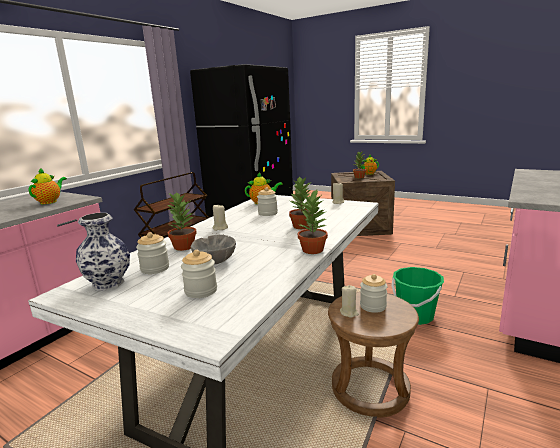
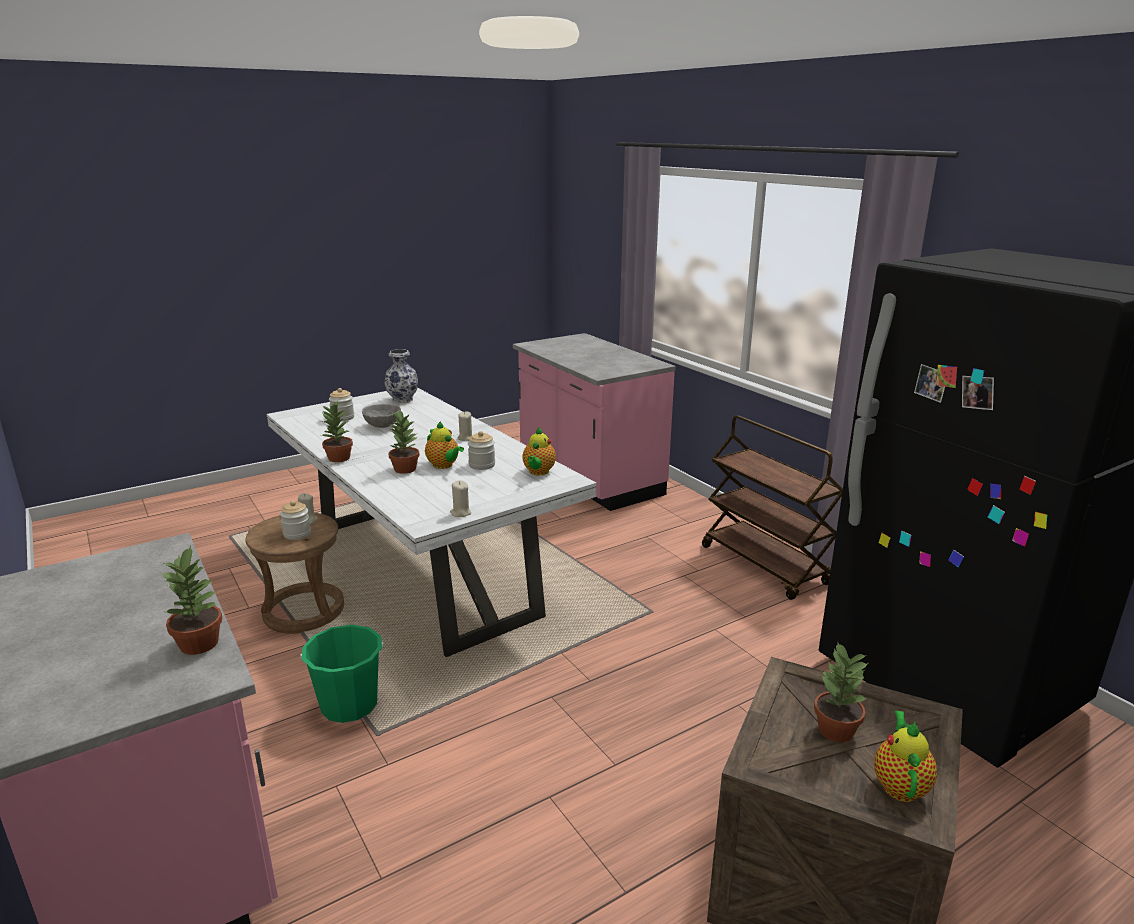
camera: 115 degrees right, 5 degrees up
teapot [28,168,67,204] -> teapot moved to [425,421,464,469]
jar [136,232,169,274] -> none
potted plant [167,192,197,251] -> potted plant moved to [161,546,222,655]

